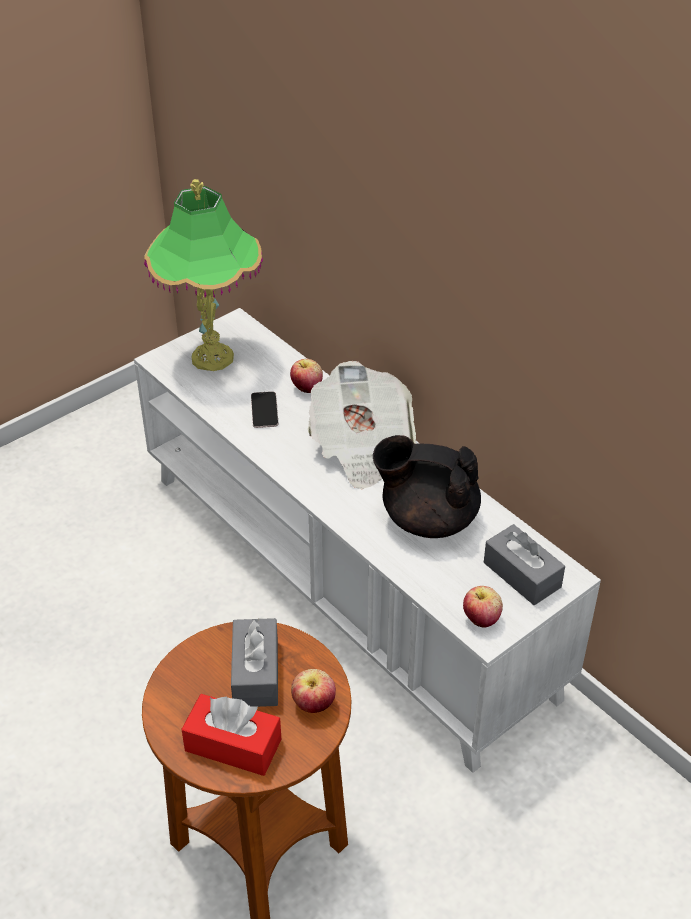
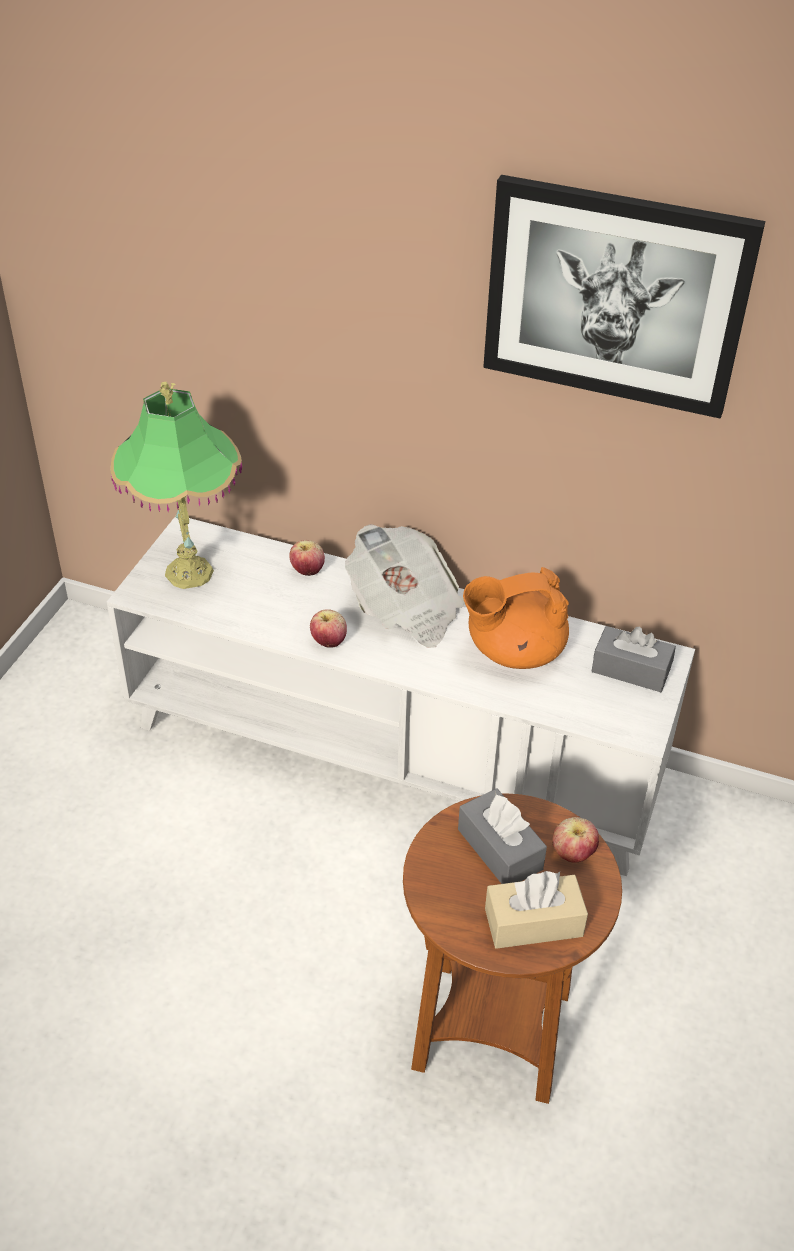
camera: 30 degrees left, 0 degrees up
red tissue box [182,694,281,776] -> beige tissue box [485,871,588,949]
phone [251,391,279,428] -> none
black teapot [373,435,481,538] -> orange teapot [463,567,569,669]
apple [463,586,503,628] -> apple moved to [310,609,347,648]
none -> picture [483,175,765,419]

